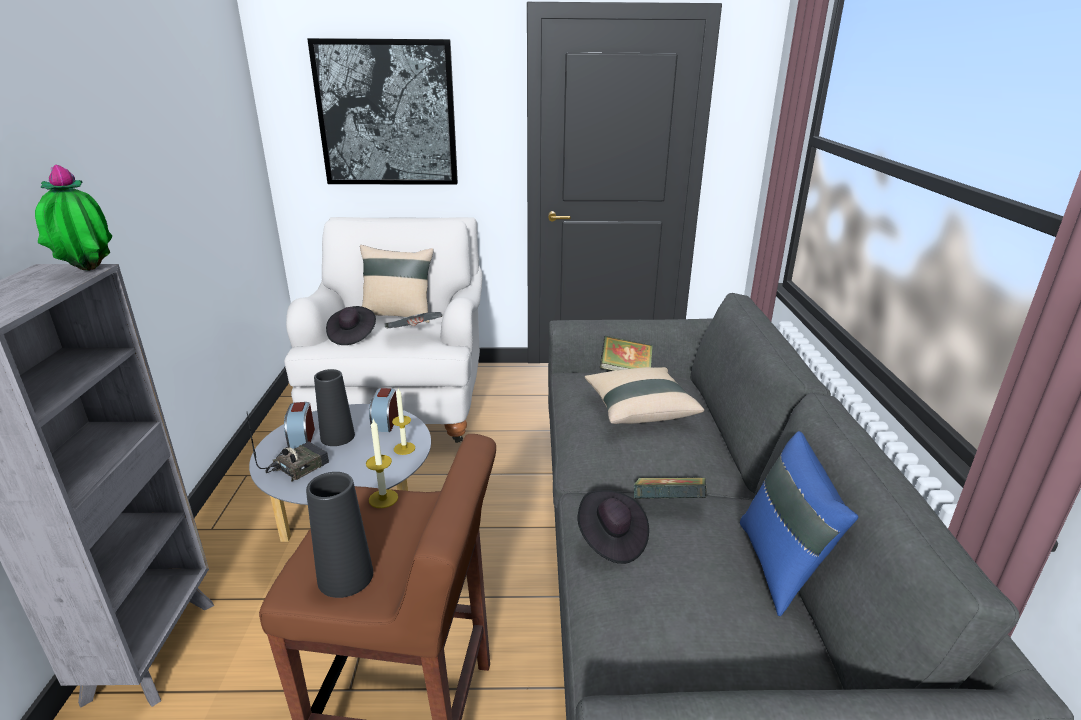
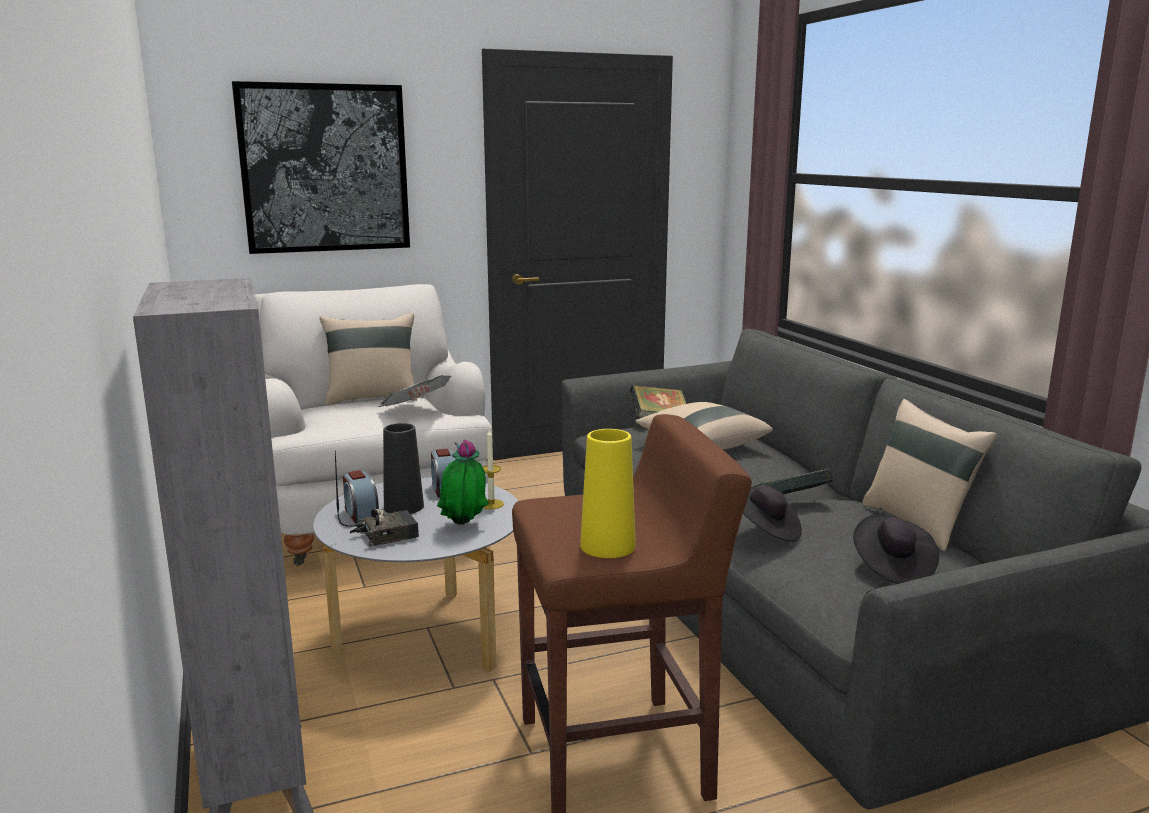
camera: 20 degrees left, 10 degrees down
potted plant [35,164,113,271] -> potted plant moved to [437,440,489,525]
radio [247,413,329,482] -> radio turned 45 degrees clockwise [335,451,419,546]
black vase [306,472,373,598] -> yellow vase [580,429,636,558]
black hat [326,306,376,345] -> black hat moved to [853,515,939,584]
candle [366,419,398,508] -> none
blue pillow [740,431,858,616] -> beige pillow [862,399,997,551]

